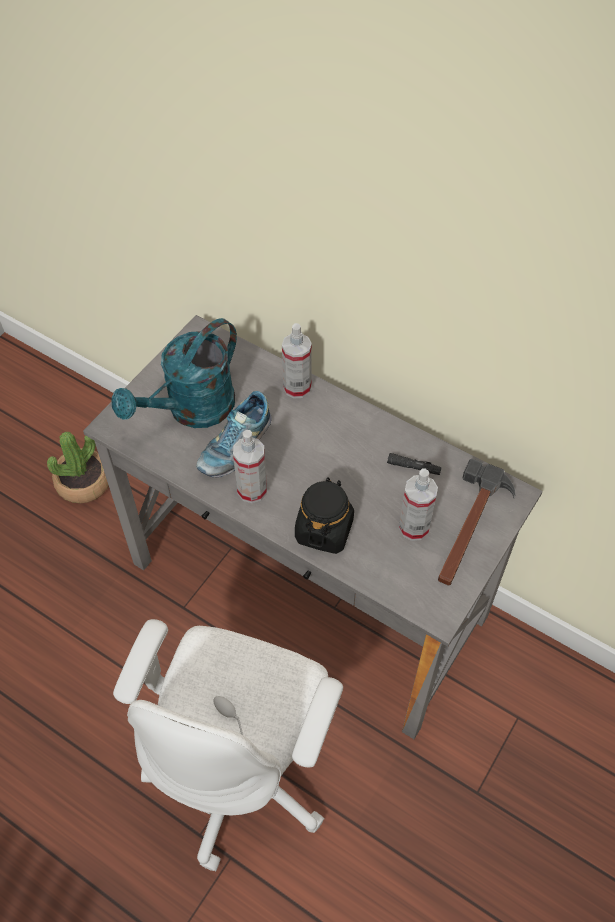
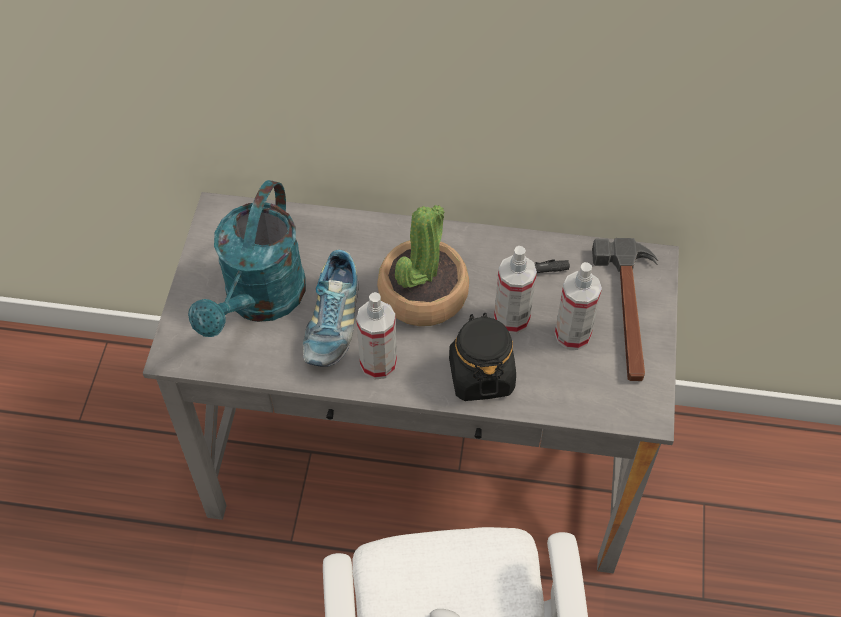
camera: 25 degrees left, 0 degrees up
potted plant [47,432,109,503] -> potted plant moved to [377,205,469,326]
spray bottle [282,323,312,399] -> spray bottle moved to [494,246,537,334]

